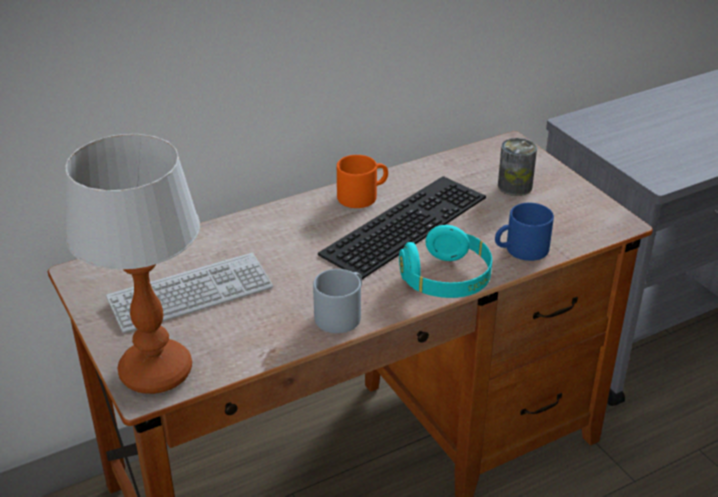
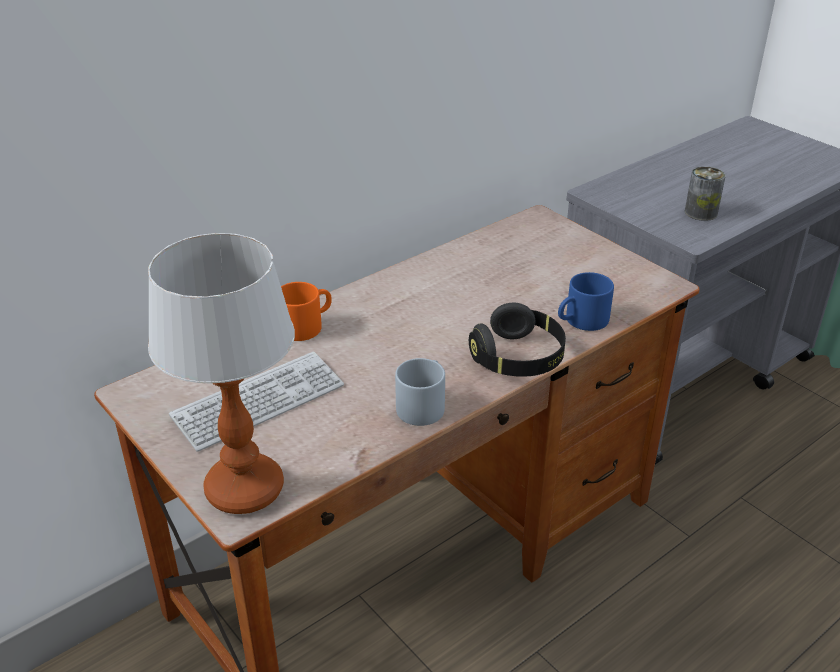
camera: 10 degrees left, 0 degrees up
keyboard [318,176,486,279] -> none
orange mug [337,155,388,208] -> orange mug moved to [281,282,332,341]
turquoise headphones [399,225,492,298] -> black headphones [469,302,566,377]
can [498,138,537,196] -> can moved to [685,166,726,221]

